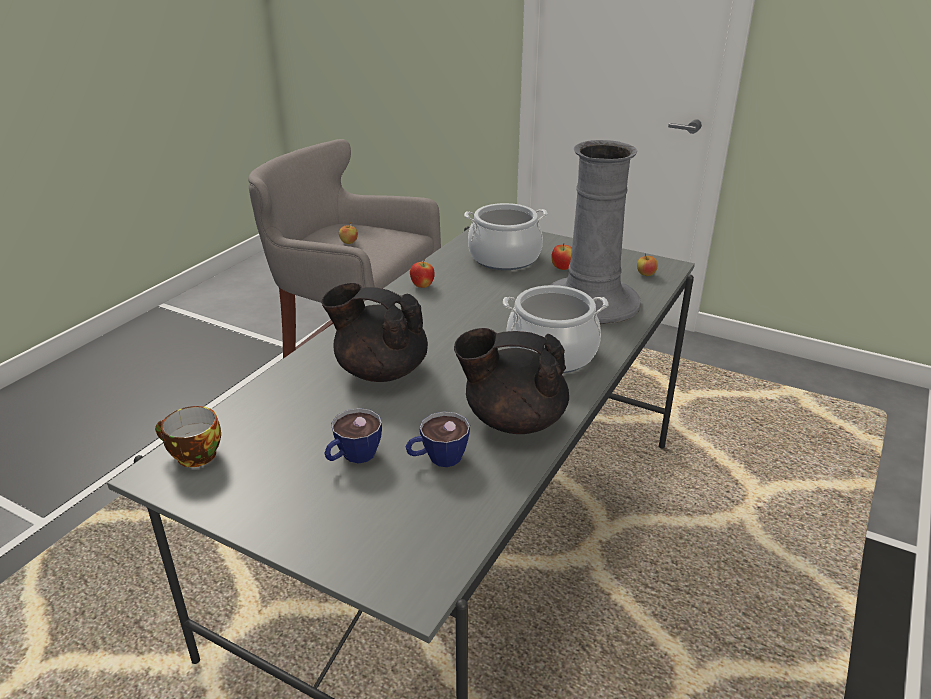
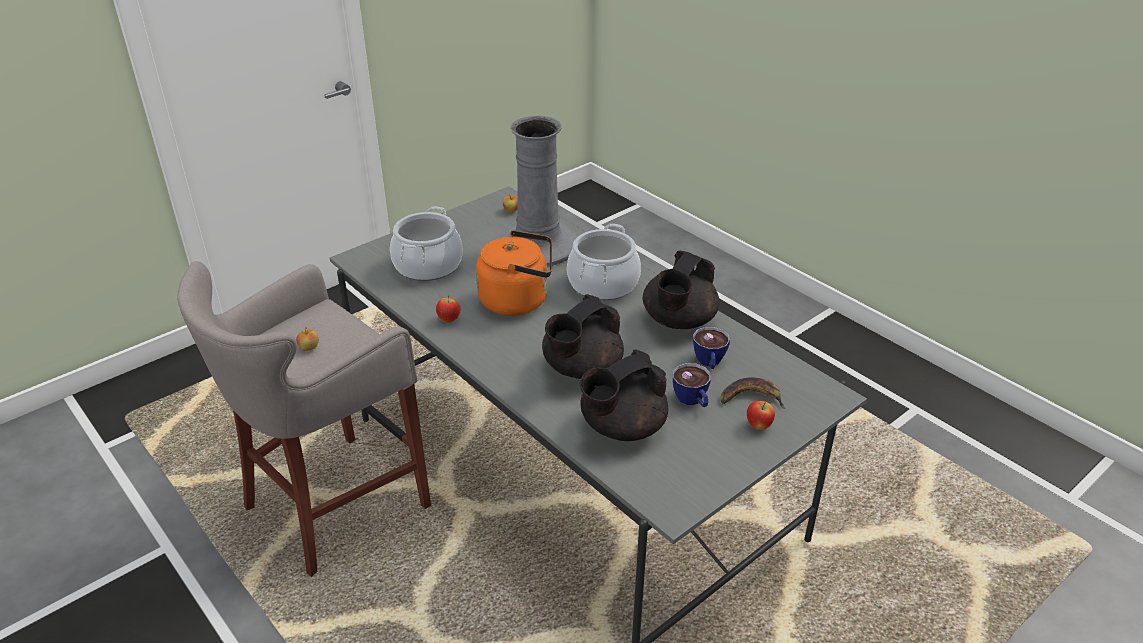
camera: 70 degrees left, 5 degrees up
cup [155,406,221,467] -> none
apple [551,243,572,270] -> apple moved to [747,400,775,430]
none -> orange kettle [476,230,552,316]
none -> black teapot [580,350,668,441]
none -> banana [721,377,785,409]

